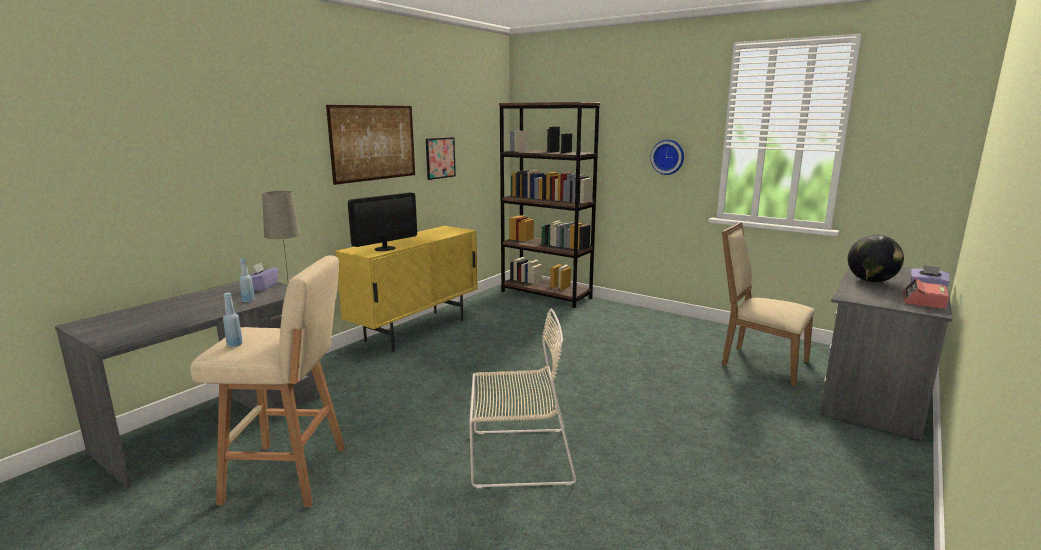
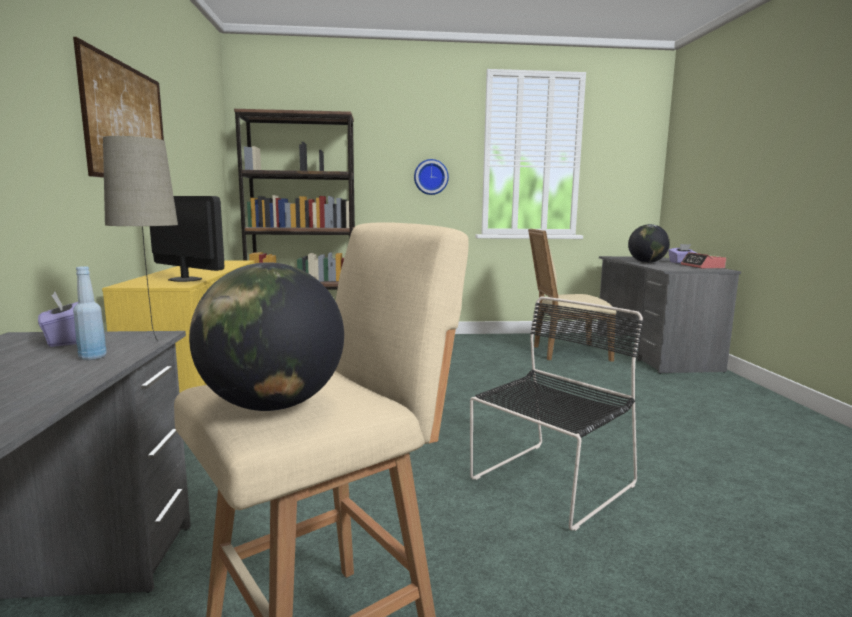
camera: 40 degrees left, 5 degrees down
blue bottle [223,293,243,347] -> globe [189,262,344,411]
monitor [348,192,417,251] -> monitor turned 60 degrees counterclockwise [150,196,224,282]
picture [426,137,456,180] -> none
beige chair [469,308,577,488] -> black chair [470,296,643,531]

